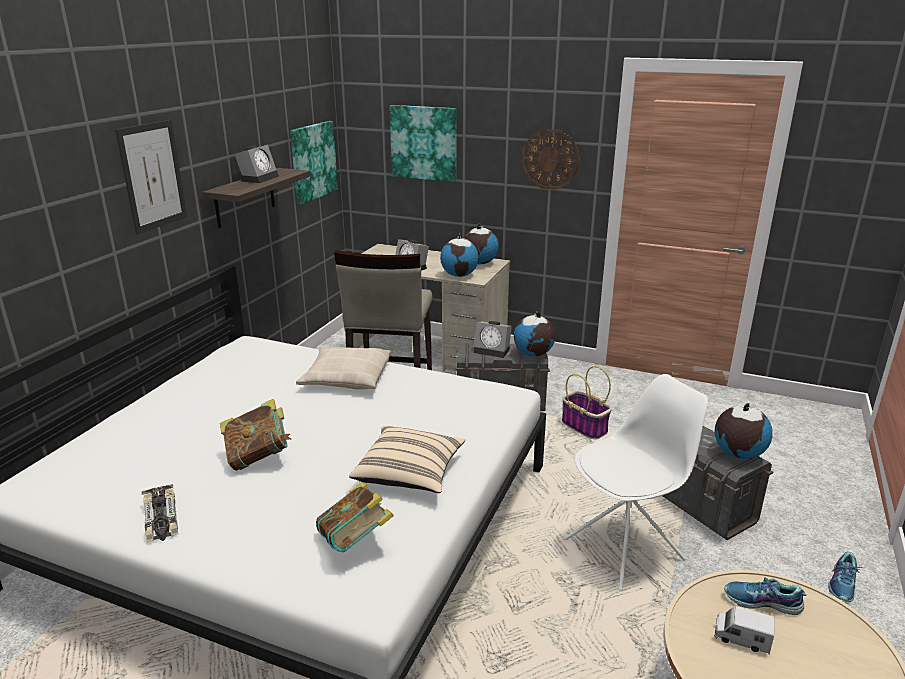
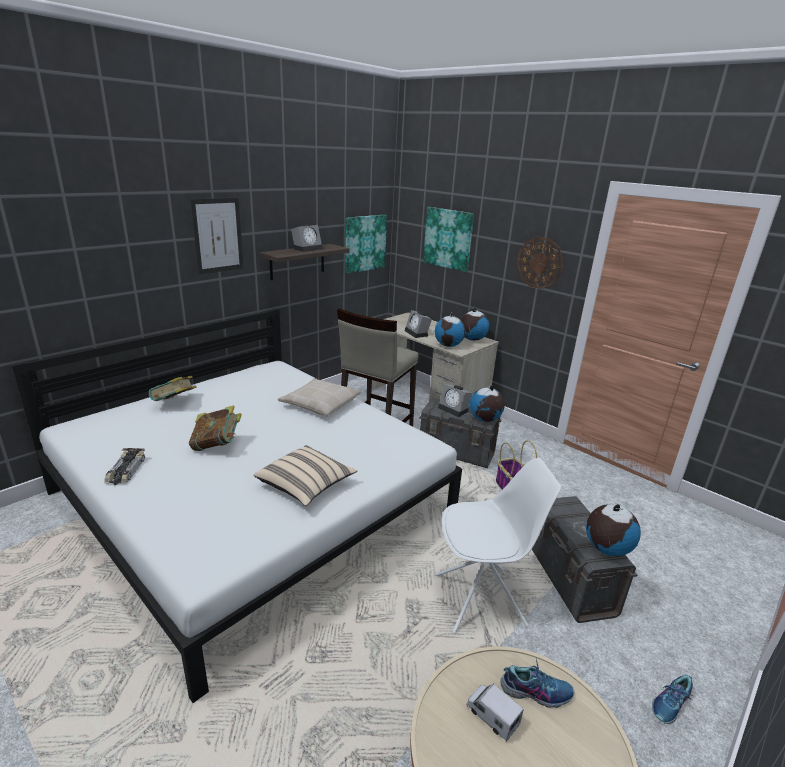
camera: 20 degrees right, 0 degrees up
book [316,482,394,552] -> book moved to [149,376,197,401]
shoe [724,577,807,615] -> shoe turned 150 degrees clockwise [500,659,574,708]

